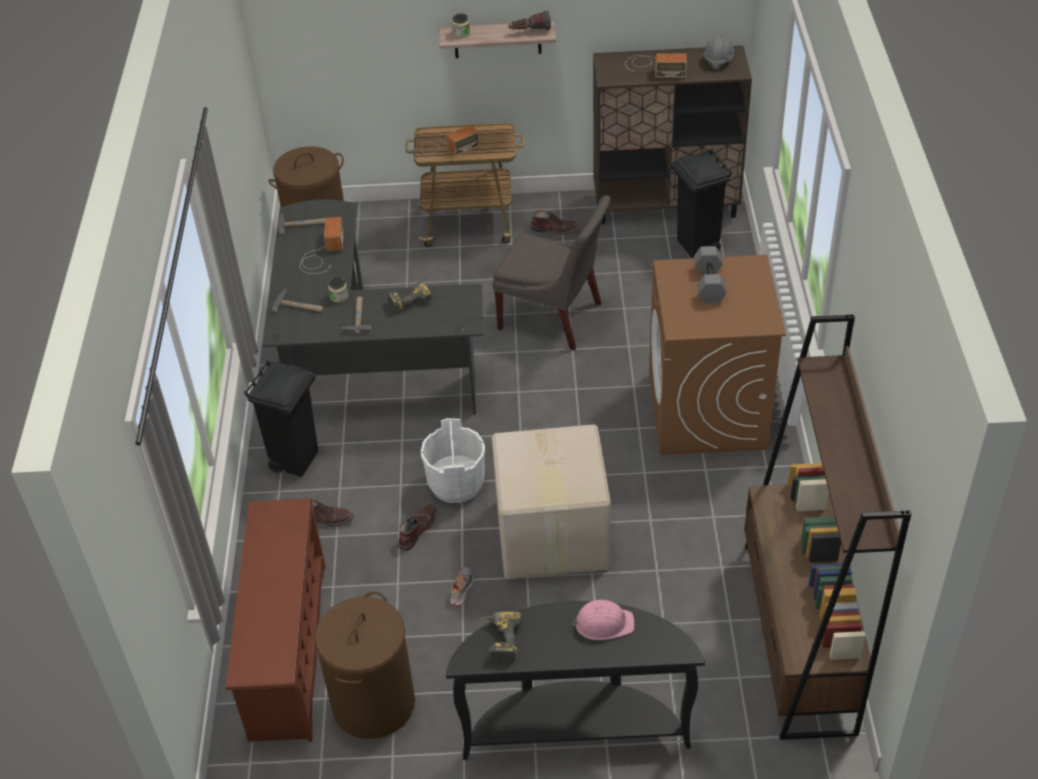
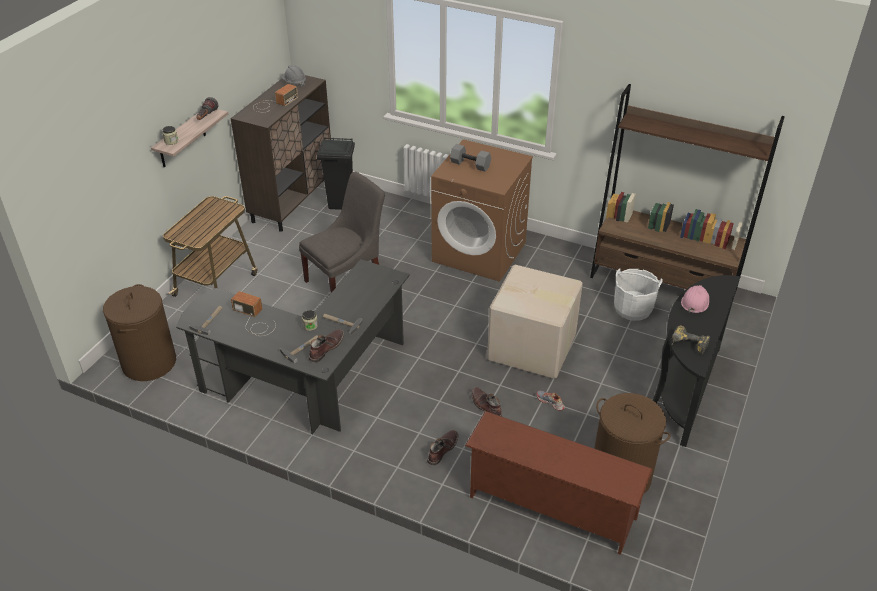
camera: 65 degrees left, 5 degrees down
black trash can [244,360,318,477] -> none
power drill [387,279,433,313] -> none
radio [415,125,480,160] -> none
white bucket [421,418,485,503] -> white bucket moved to [614,269,663,321]
brown boot [530,210,580,234] -> brown boot moved to [309,329,344,363]

